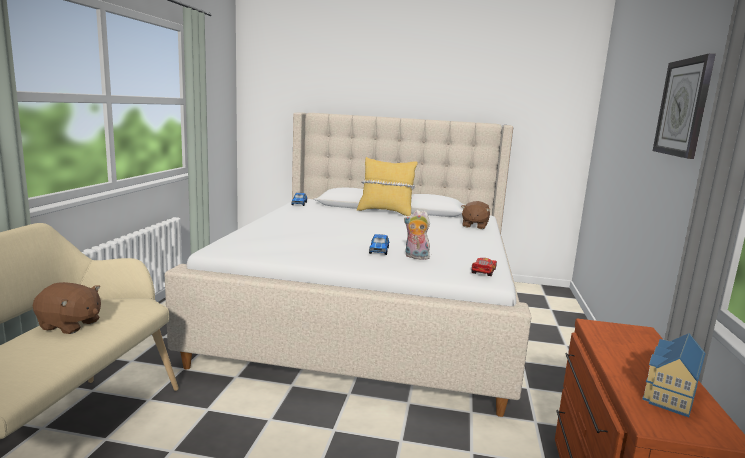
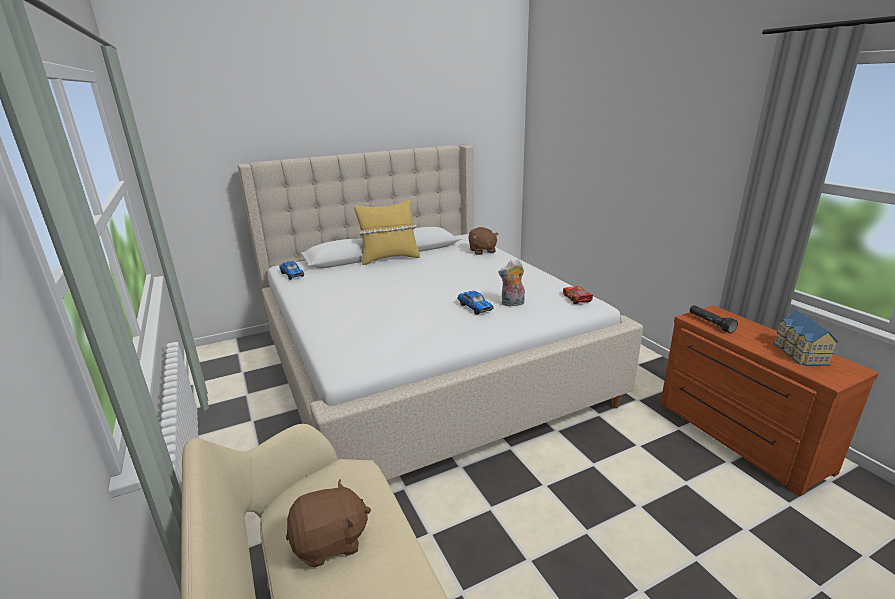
camera: 35 degrees left, 10 degrees up
wall clock [653,54,716,159] -> none
none -> black flashlight [690,305,738,333]

